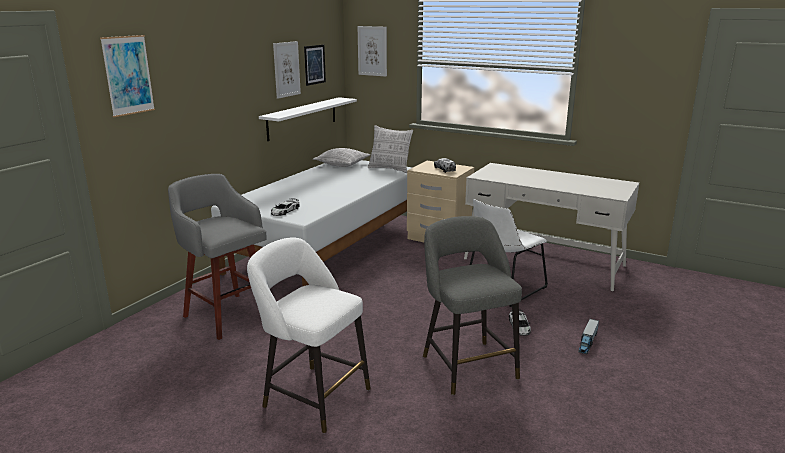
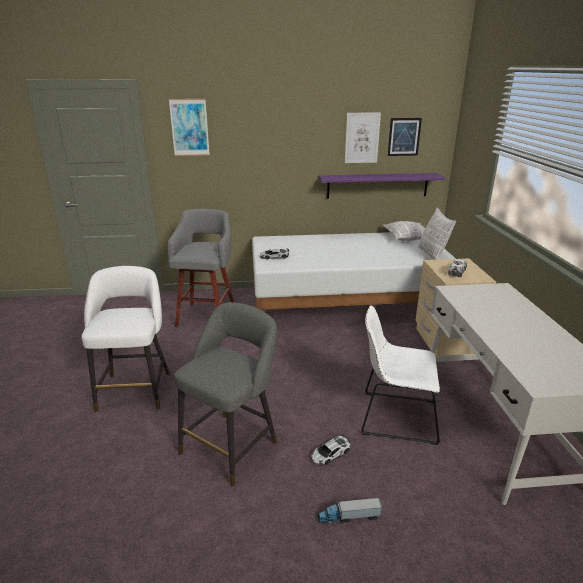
camera: 55 degrees right, 5 degrees up
white shelf [259,97,357,141] -> purple shelf [319,173,445,199]
picture [358,26,387,77] -> none

